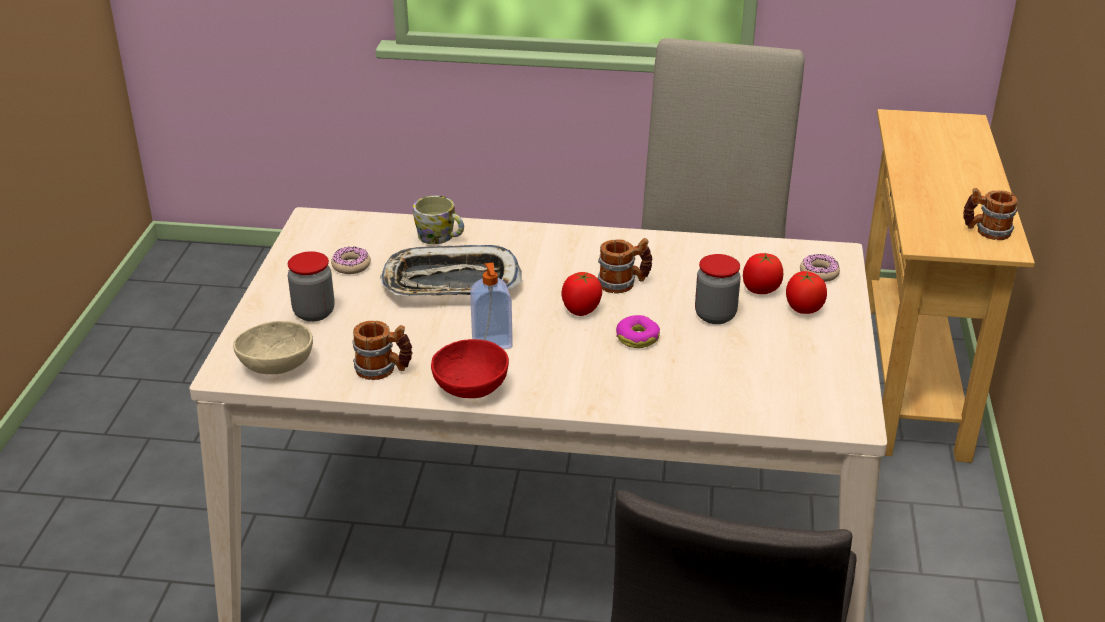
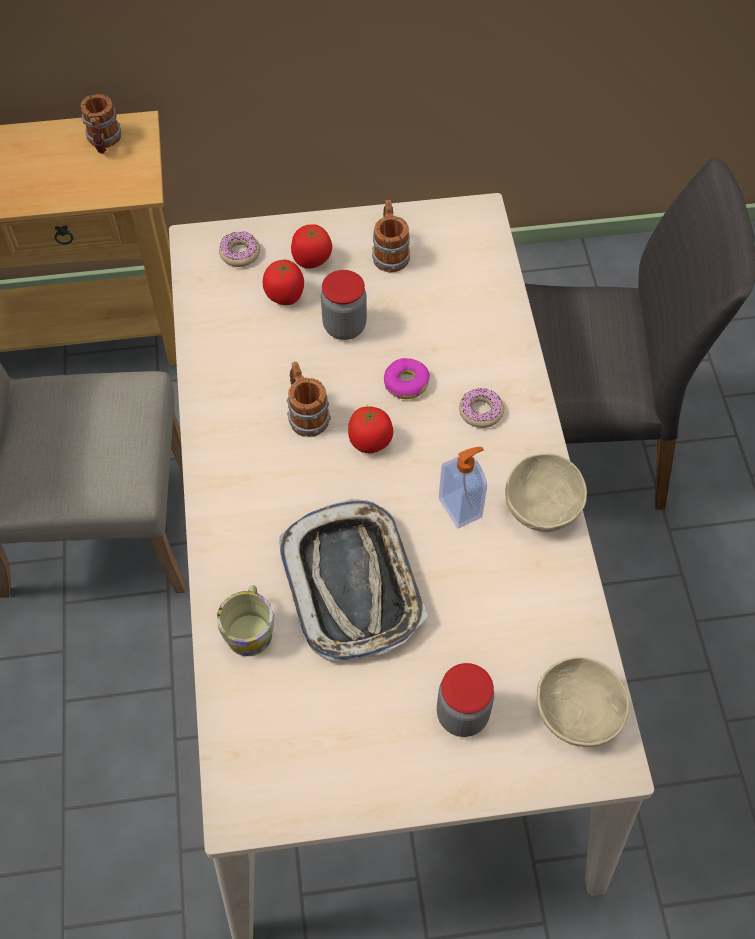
camera: 105 degrees left, 25 degrees up
donut [331,246,371,274] -> donut moved to [459,388,504,428]
mug [352,321,412,380] -> mug moved to [372,200,410,272]
red bowl [431,339,509,398] -> beige bowl [505,453,587,532]

